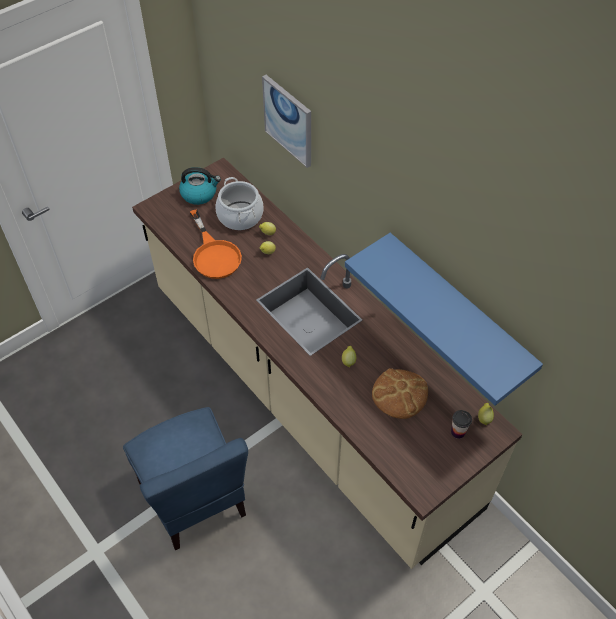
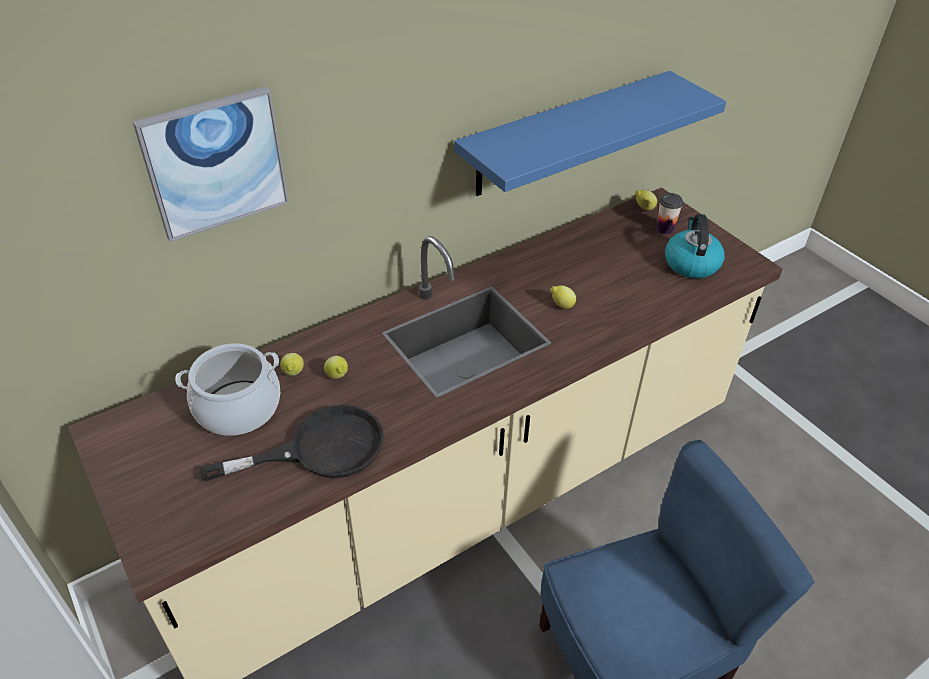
camera: 85 degrees left, 10 degrees down
kettle [179,167,221,205] -> kettle moved to [665,214,725,278]
orange frying pan [190,209,242,279] -> black frying pan [200,404,384,482]
bread [372,368,428,419] -> none

